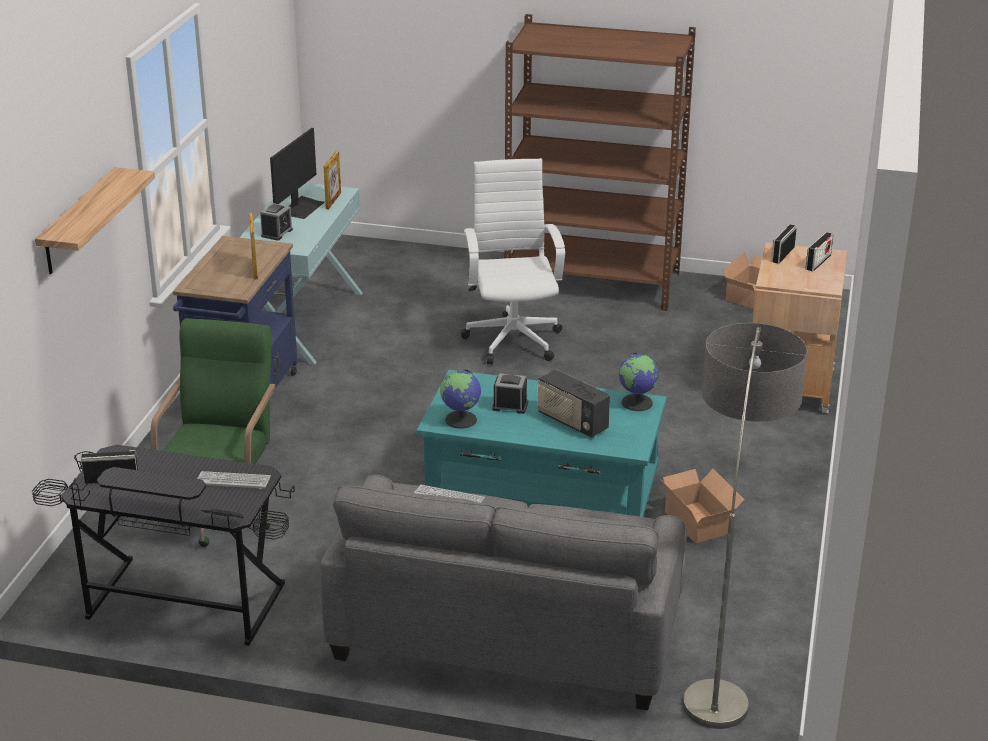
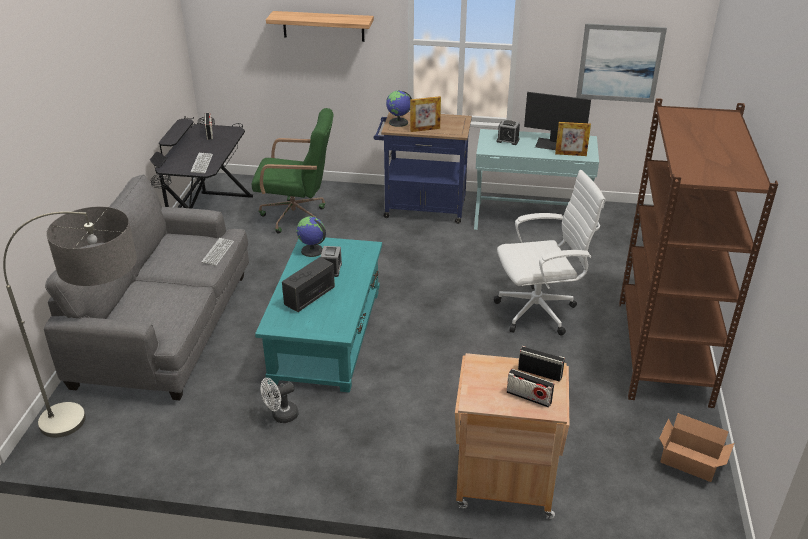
camera: 85 degrees right, 5 degrees up
globe [618,353,659,411] -> globe moved to [386,91,412,127]
cardboard box [661,469,745,543] -> white fan [261,378,298,423]
none -> picture [576,23,667,103]

